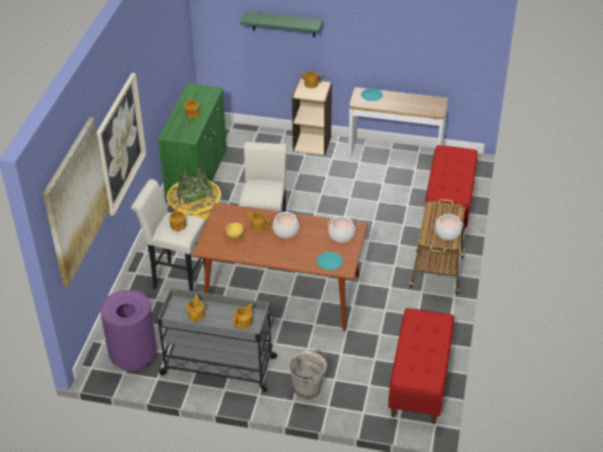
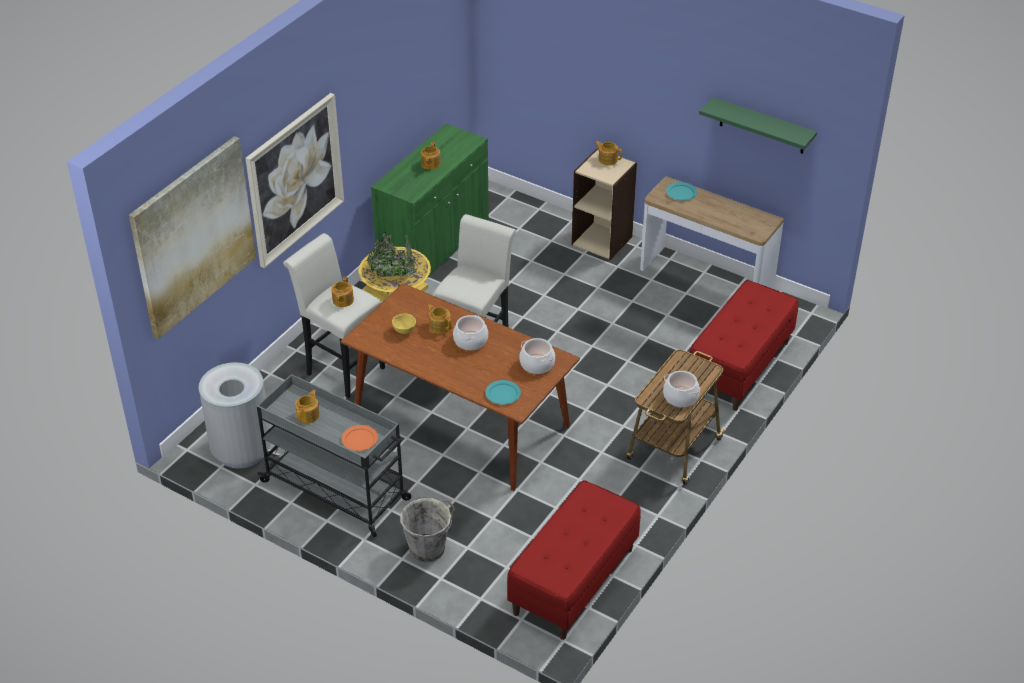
camera: 20 degrees right, 0 degrees up
purple trash can [100,290,157,372] -> grey trash can [199,362,271,469]
teapot [233,304,253,329] -> orange plate [342,425,378,451]
green shelf [240,11,323,37] -> green shelf moved to [699,97,817,154]

